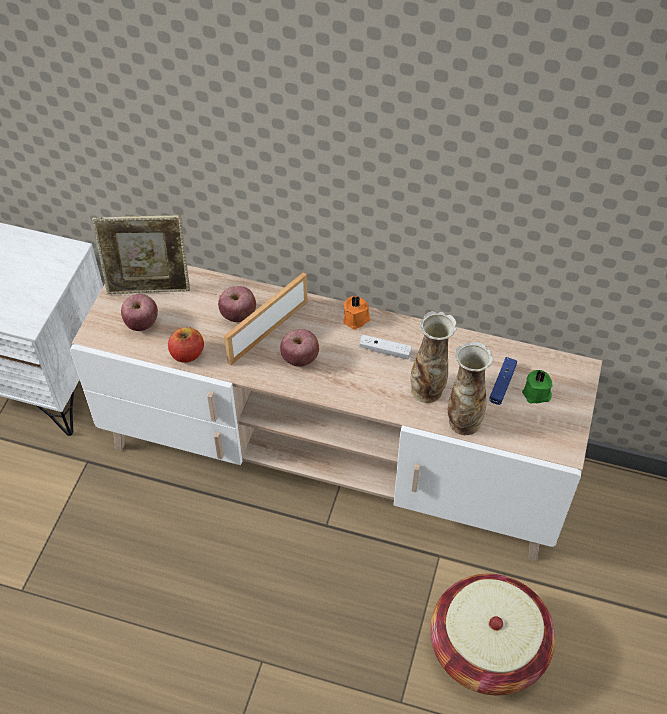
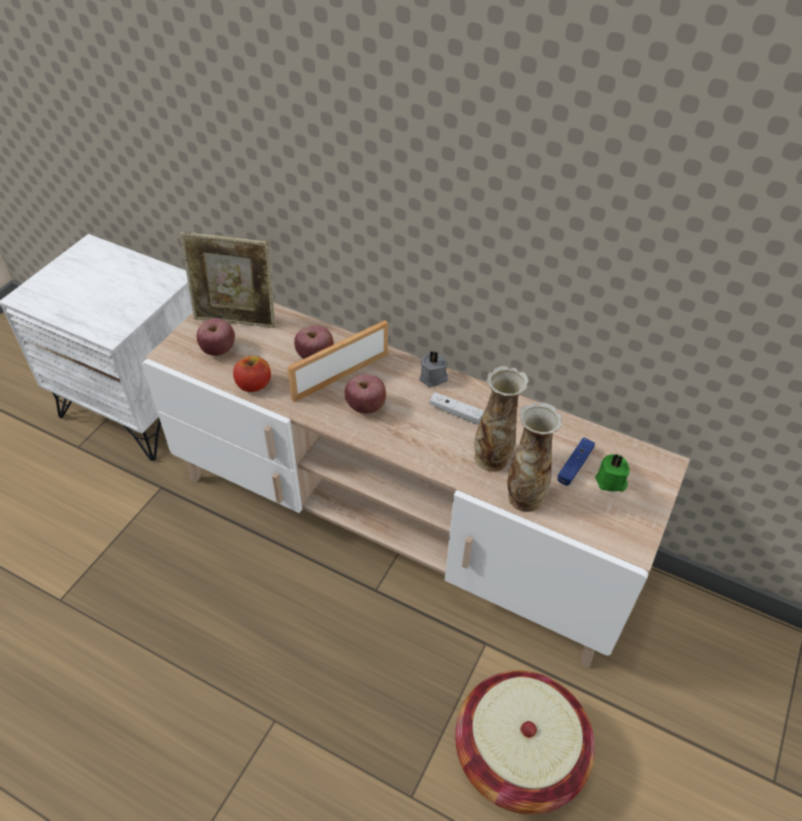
camera: 10 degrees right, 5 degrees down
orange candle [343,296,370,330] -> grey candle [419,350,448,388]

